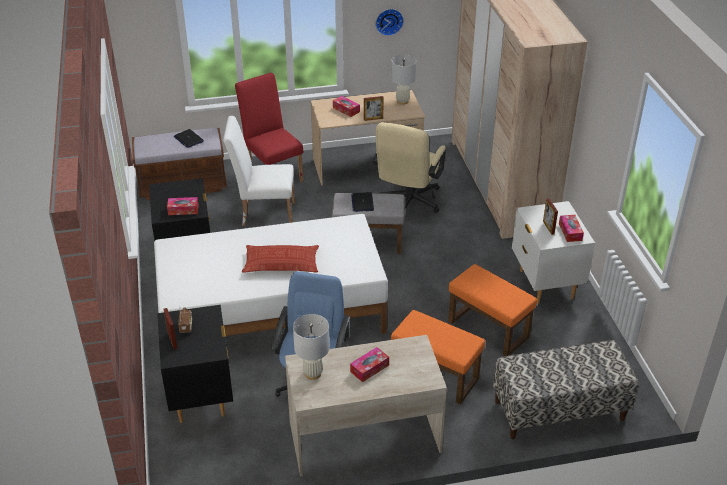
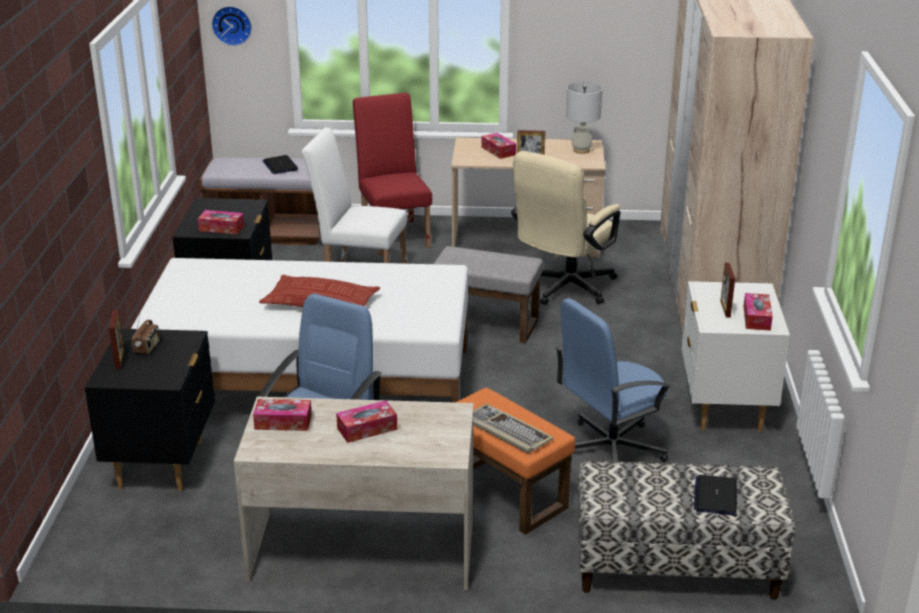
camera: 15 degrees right, 10 degrees down
white table lamp [293,314,330,380] -> tissue box [253,399,312,431]
laptop [351,192,374,212] -> laptop moved to [694,475,737,515]
wall clock [375,9,404,36] -> wall clock moved to [212,6,252,46]
orange ottoman [448,264,537,356] -> blue office chair [556,298,671,462]
none -> keyboard [473,403,553,453]

